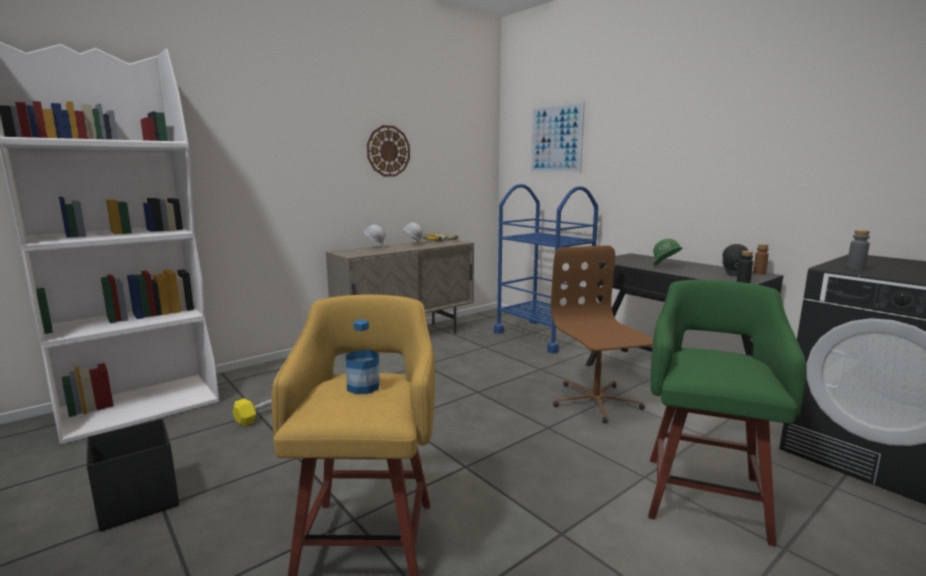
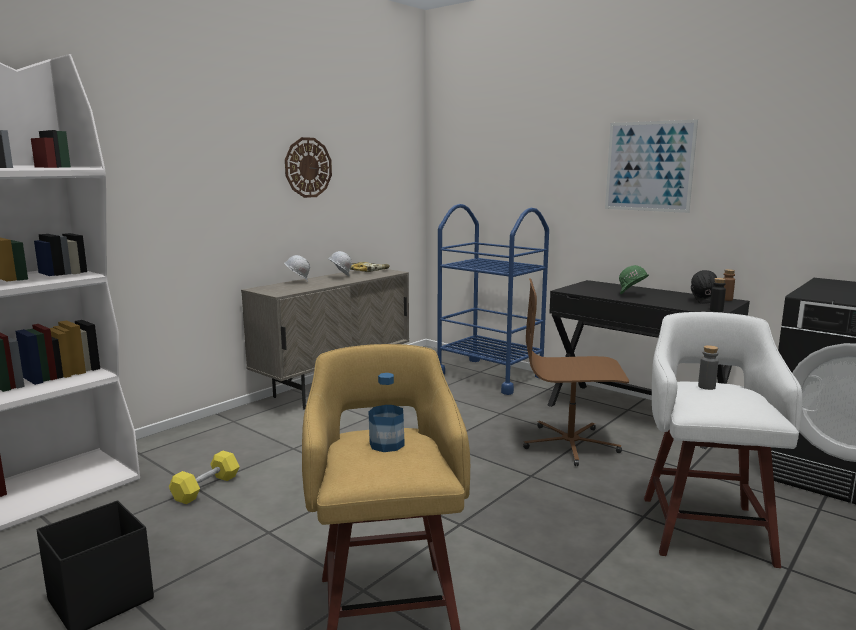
camera: 10 degrees left, 0 degrees up
picture [530,102,585,173] -> picture moved to [605,119,698,213]
brown office chair [551,245,653,423] -> brown office chair turned 60 degrees counterclockwise [523,278,629,466]
green stool [648,280,806,547] -> white stool [644,312,802,568]
grey bottle [846,230,870,271] -> grey bottle moved to [698,345,719,390]

